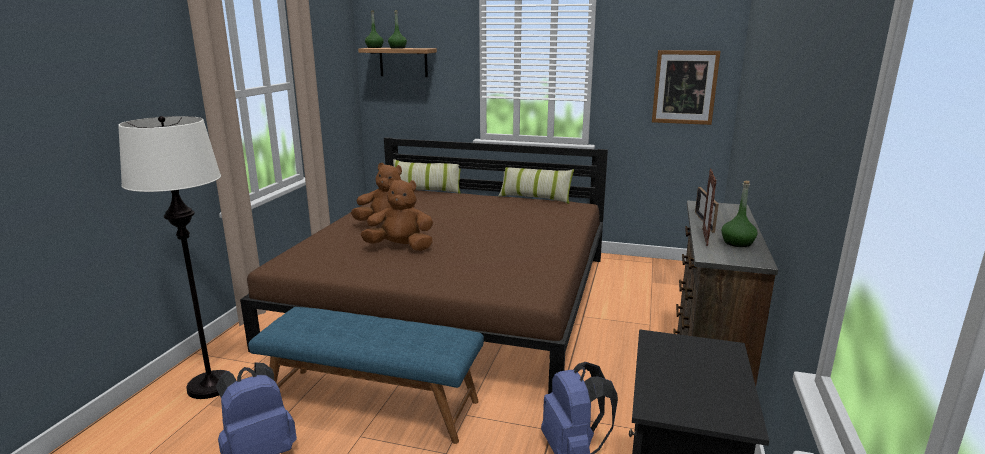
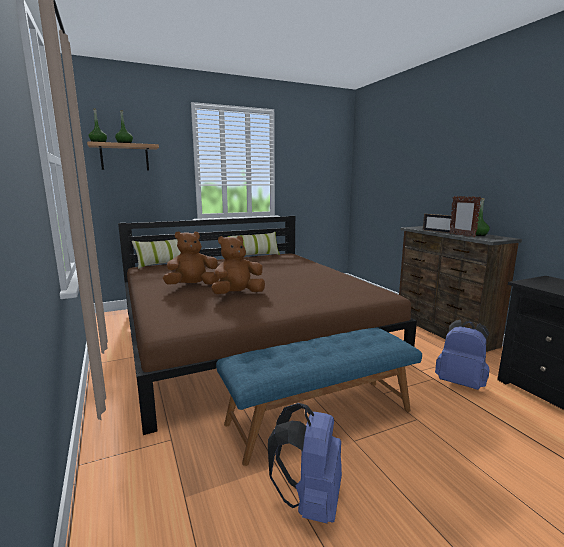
camera: 40 degrees left, 5 degrees down
white floor lamp [118,116,226,399] -> none
picture [652,50,721,125] -> none

